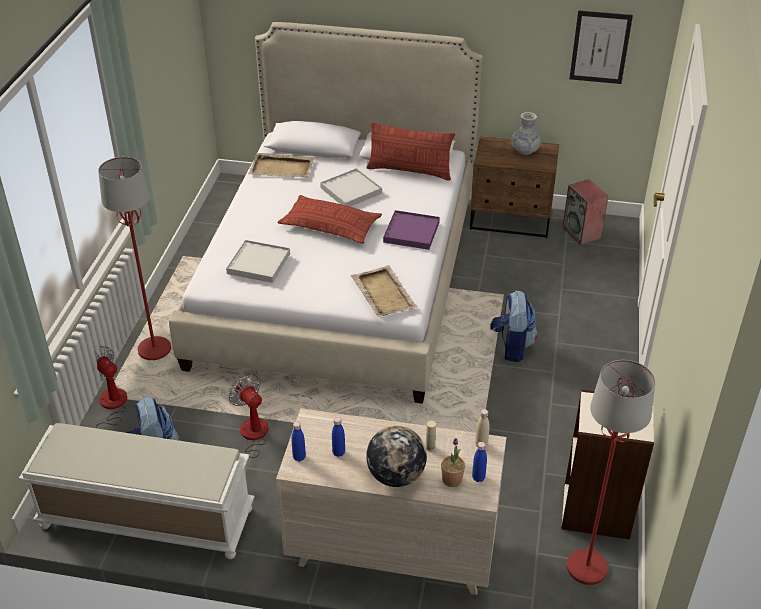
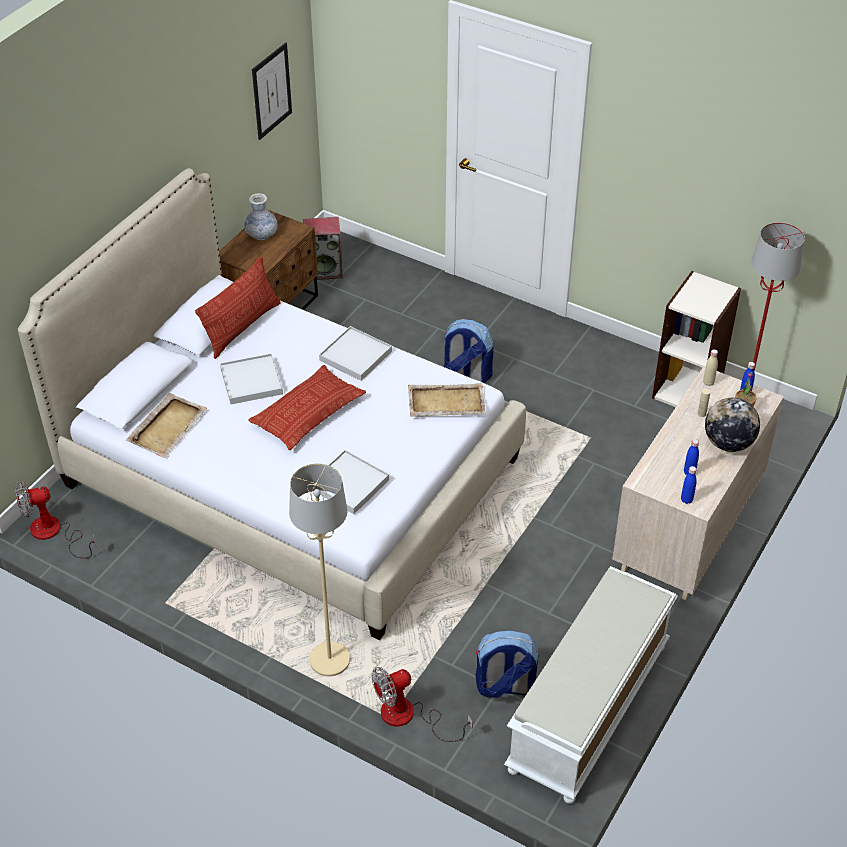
camera: 70 degrees left, 5 degrees up
red floor lamp [98,157,171,360] -> beige floor lamp [289,463,350,676]
fan [229,375,269,458] -> fan moved to [15,481,96,559]
purple tray [383,210,440,250] -> white tray [319,326,392,381]

